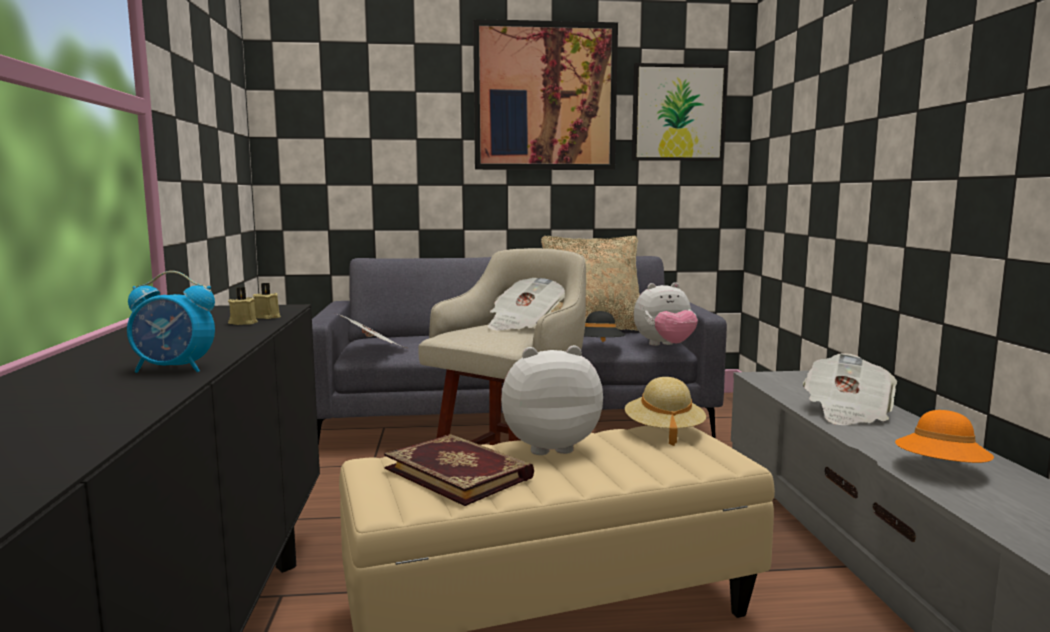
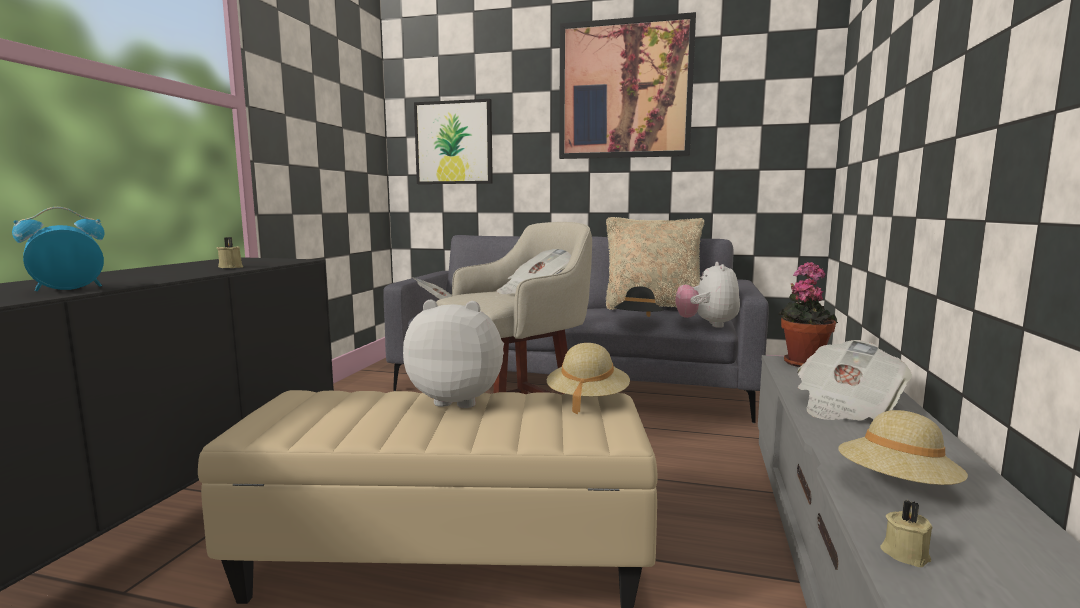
camera: 20 degrees right, 0 degrees up
alarm clock [127,271,215,373] -> alarm clock turned 120 degrees clockwise [12,207,105,291]
beige candle [253,283,281,319] -> beige candle moved to [880,500,933,567]
book [384,434,534,506] -> none
picture [632,63,728,161] -> picture moved to [414,99,493,184]
plush toy [634,282,698,346] -> plush toy turned 90 degrees clockwise [675,262,740,328]
orange hat [895,410,994,463] -> beige hat [838,410,968,485]
none -> potted plant [778,262,838,367]

